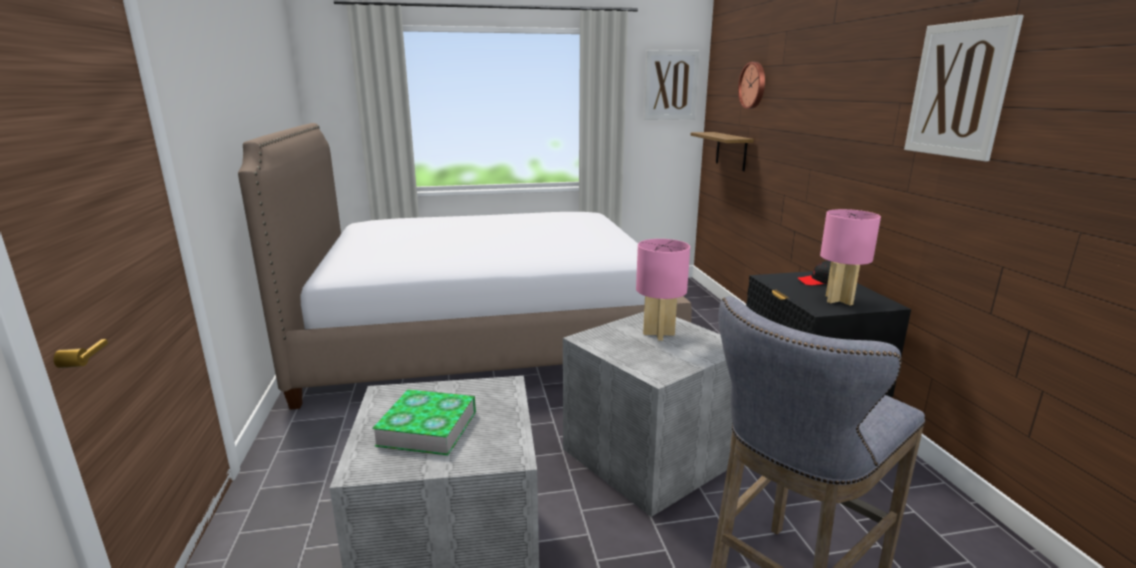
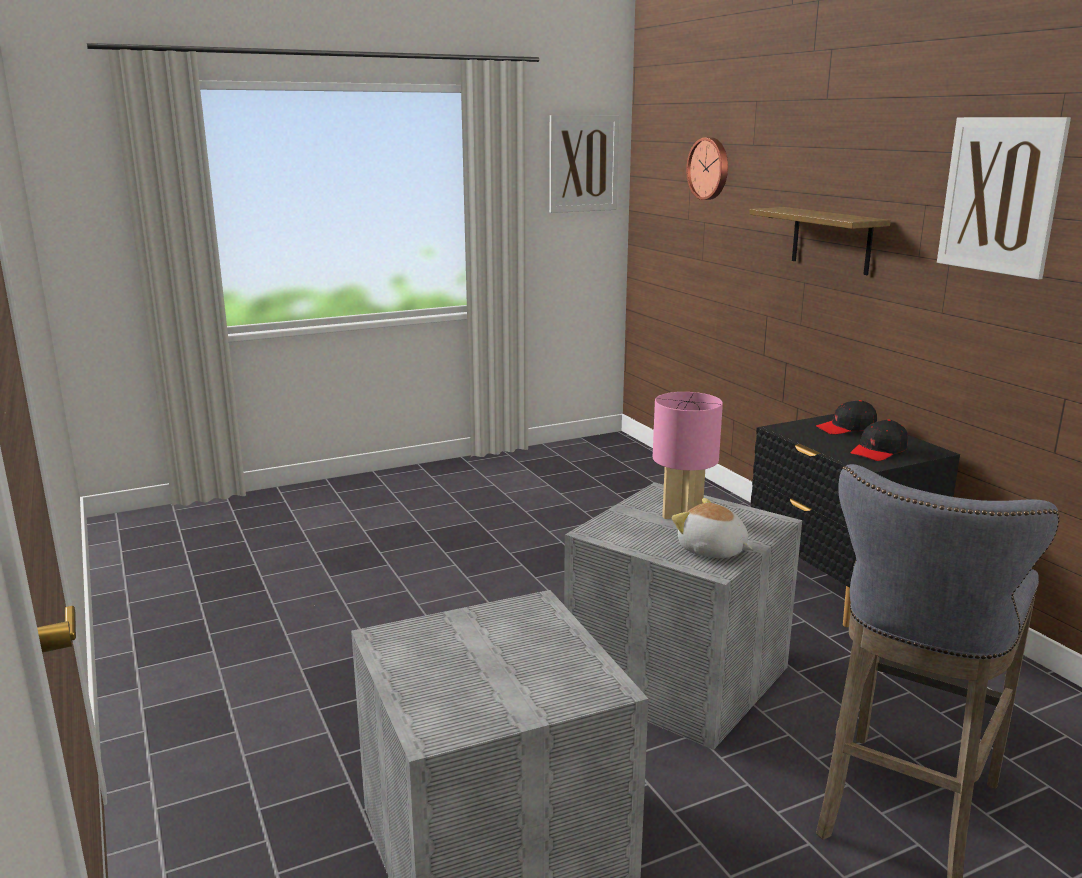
camera: 15 degrees left, 0 degrees up
bed [238,123,692,410] -> none
book [372,389,476,455] -> none
shelf [691,132,754,171] -> shelf moved to [749,207,891,275]
pink table lamp [820,209,881,305] -> black cap [851,419,908,461]
none -> plush toy [672,498,752,558]

